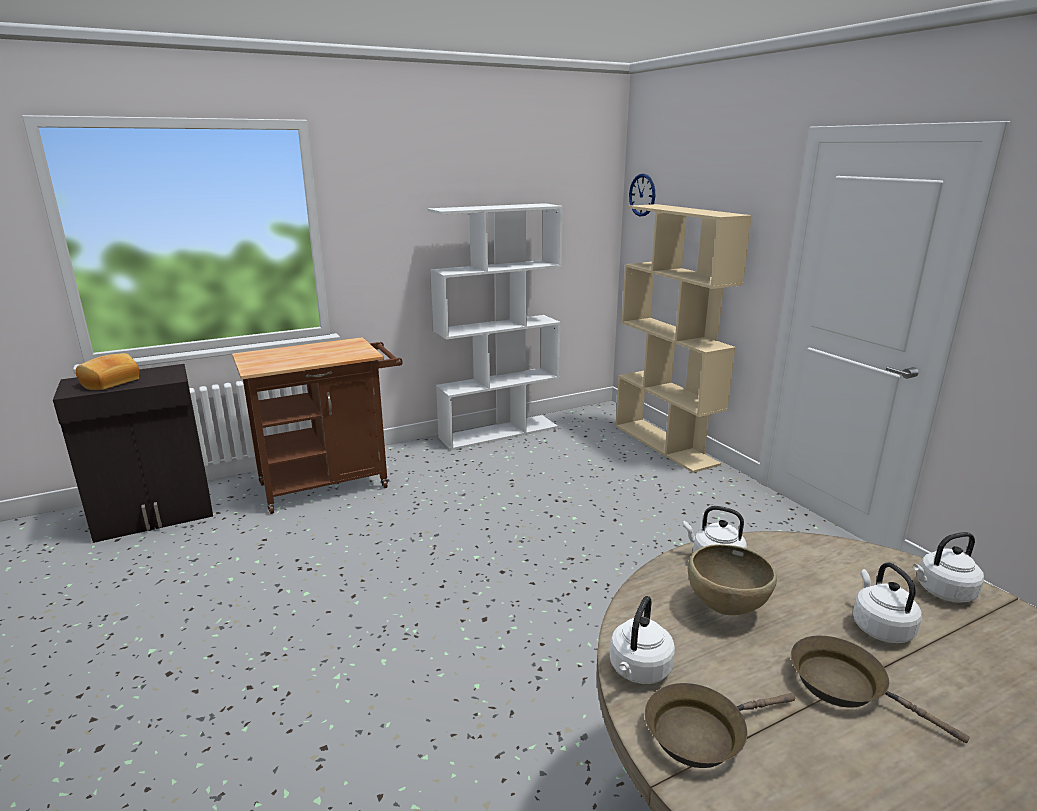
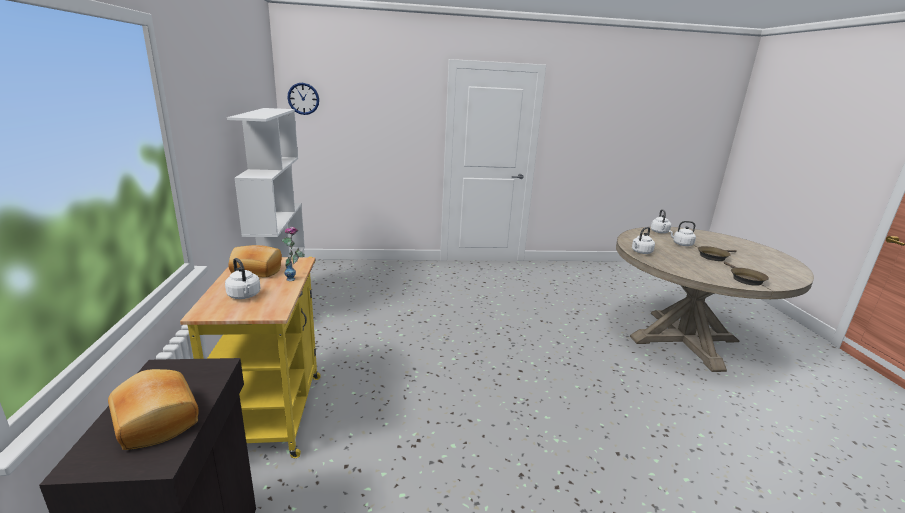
camera: 70 degrees left, 0 degrees up
brown cart [232,337,403,514] -> yellow cart [180,257,321,458]
white kettle [610,596,675,684] -> white kettle moved to [225,258,260,299]
beige bookcase [616,204,752,473] -> none
brown bowl [687,544,777,615] -> none
none -> bread [228,245,282,277]
none -> vase [282,227,305,281]

